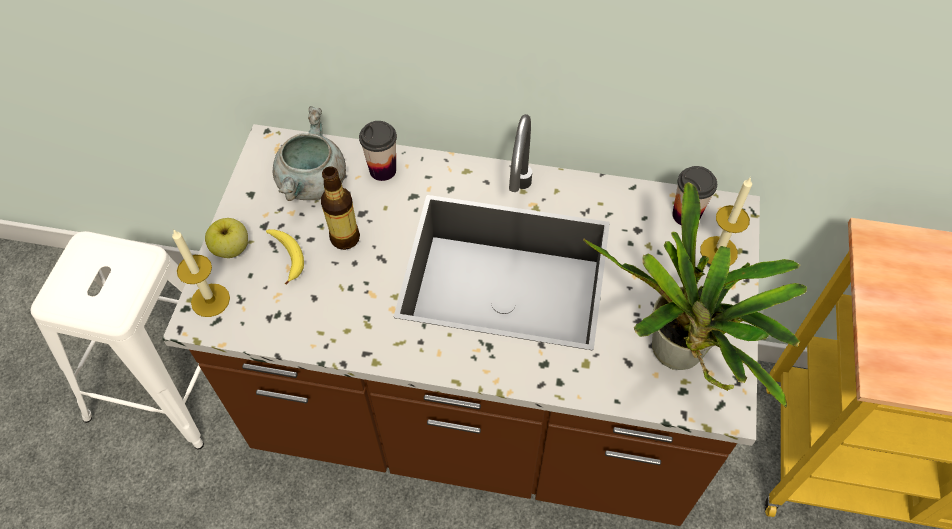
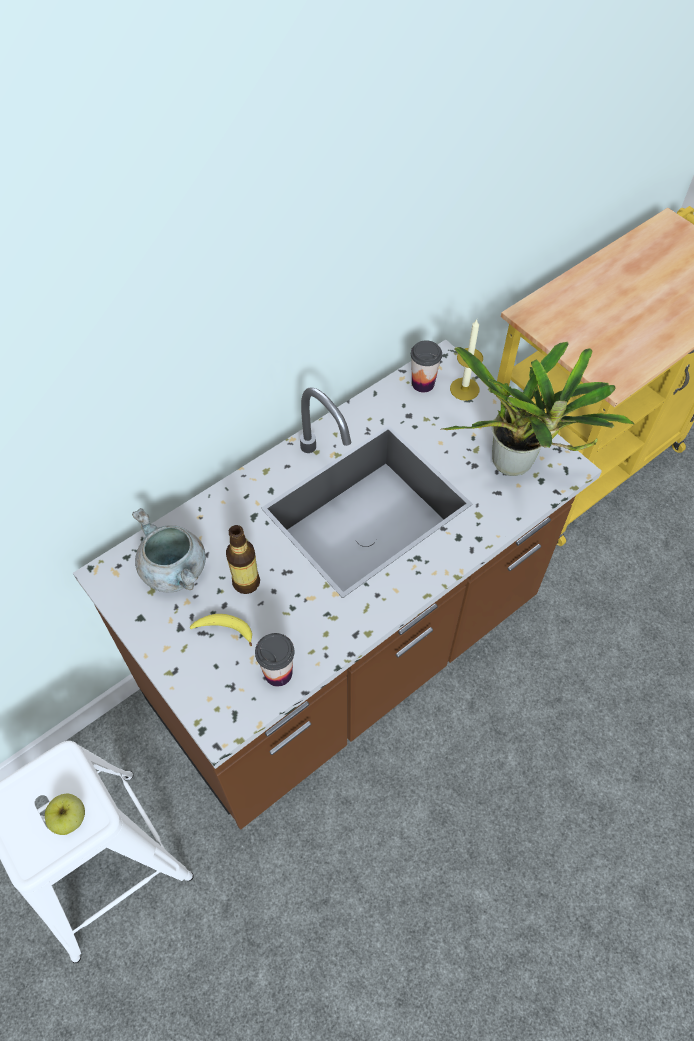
camera: 50 degrees left, 0 degrees up
candle [172,229,230,317] -> none
apple [205,218,248,258] -> apple moved to [45,794,85,835]
cup [359,121,397,181] -> cup moved to [255,633,294,687]

